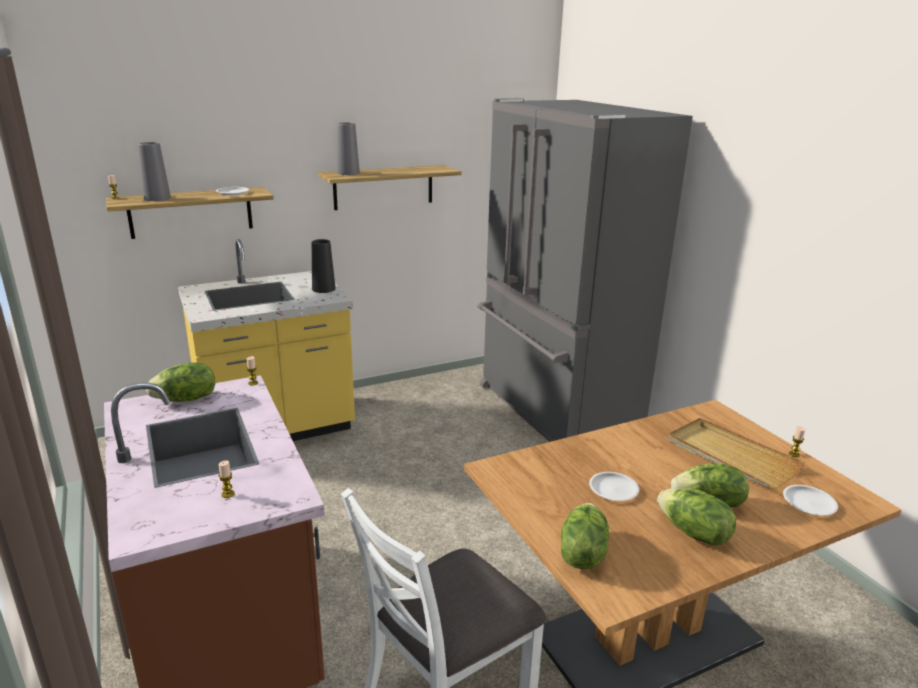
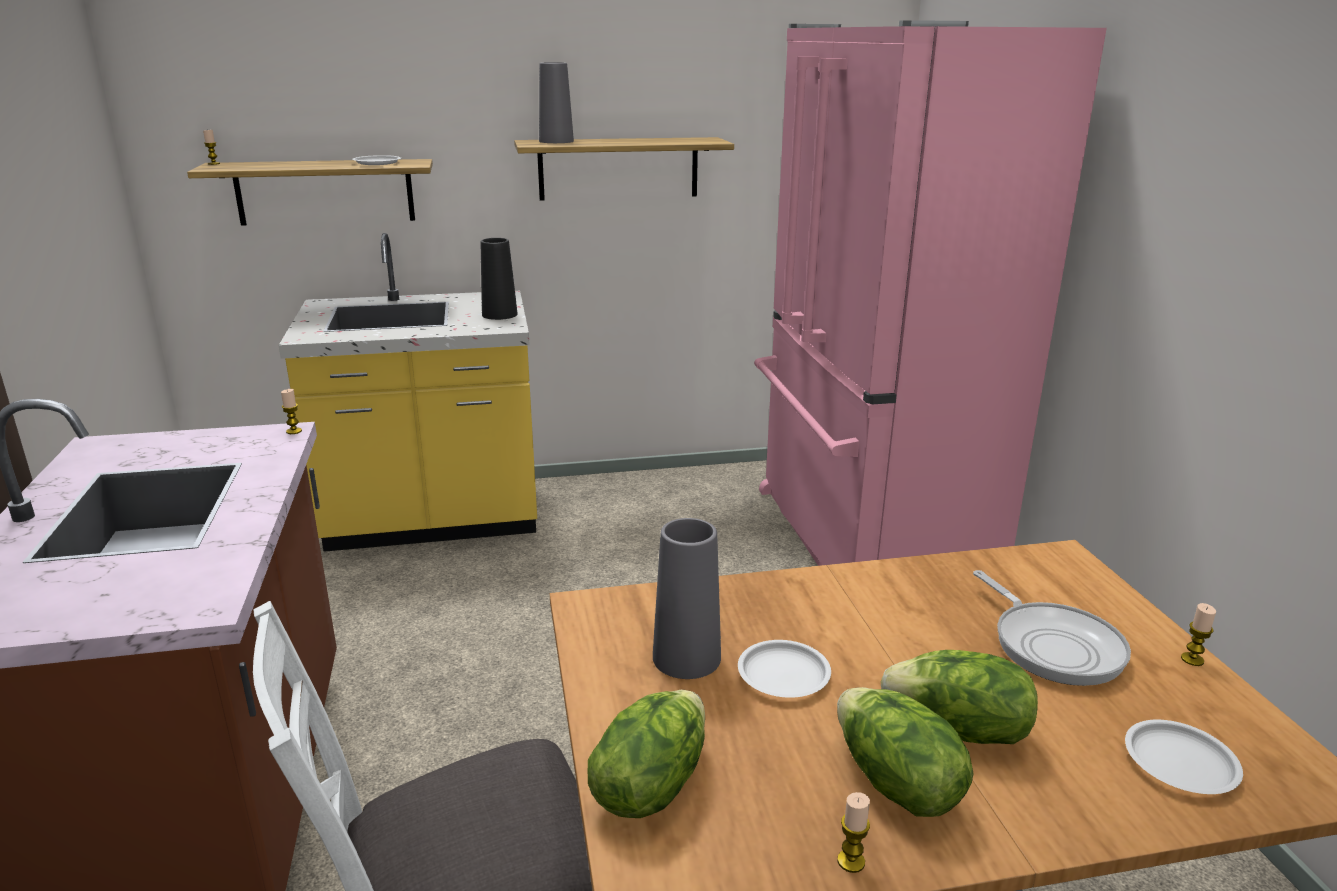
camera: 15 degrees right, 0 degrees up
grey vase [138,142,171,201] -> grey vase moved to [653,518,721,679]
lettuce [146,362,215,402] -> none
candle [218,460,235,498] -> candle moved to [837,792,870,873]
grey fridge [478,98,693,442] -> pink fridge [754,20,1107,566]
beige tray [668,418,804,489] -> frying pan [973,570,1131,686]

